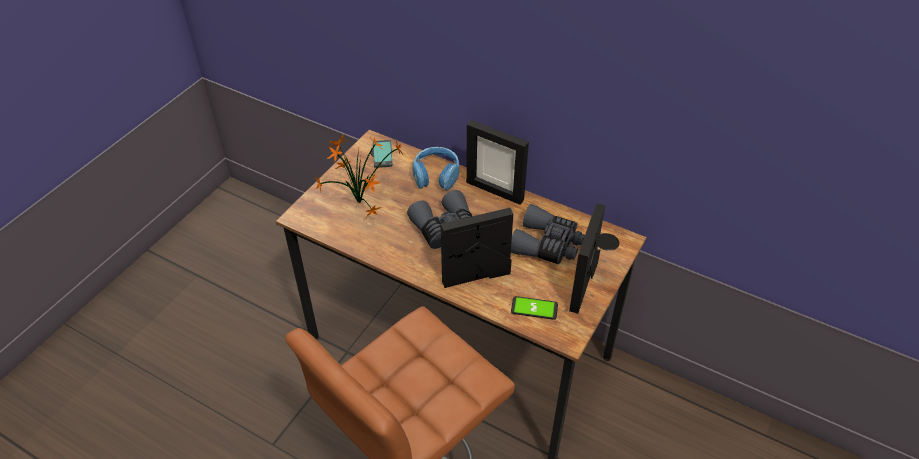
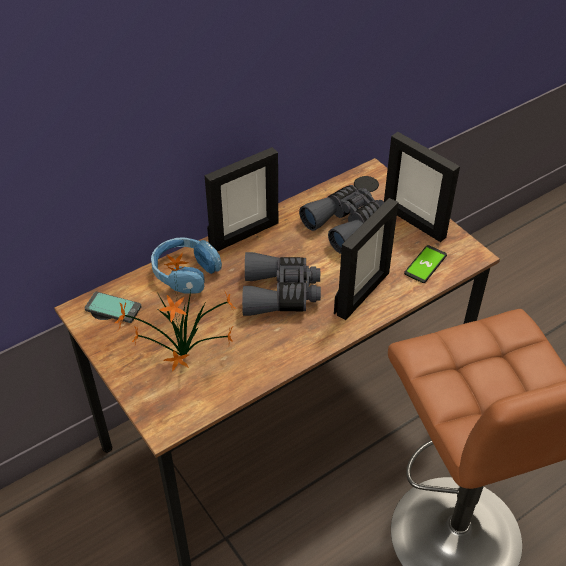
camera: 65 degrees left, 0 degrees up
picture frame [441,208,513,288] -> picture frame turned 150 degrees counterclockwise [334,198,398,320]

